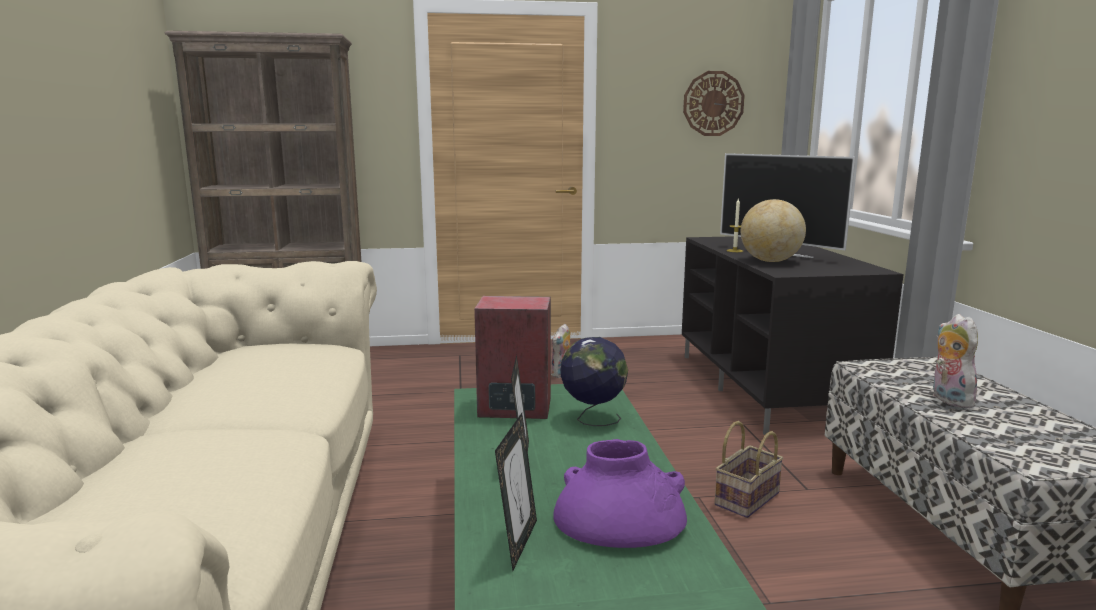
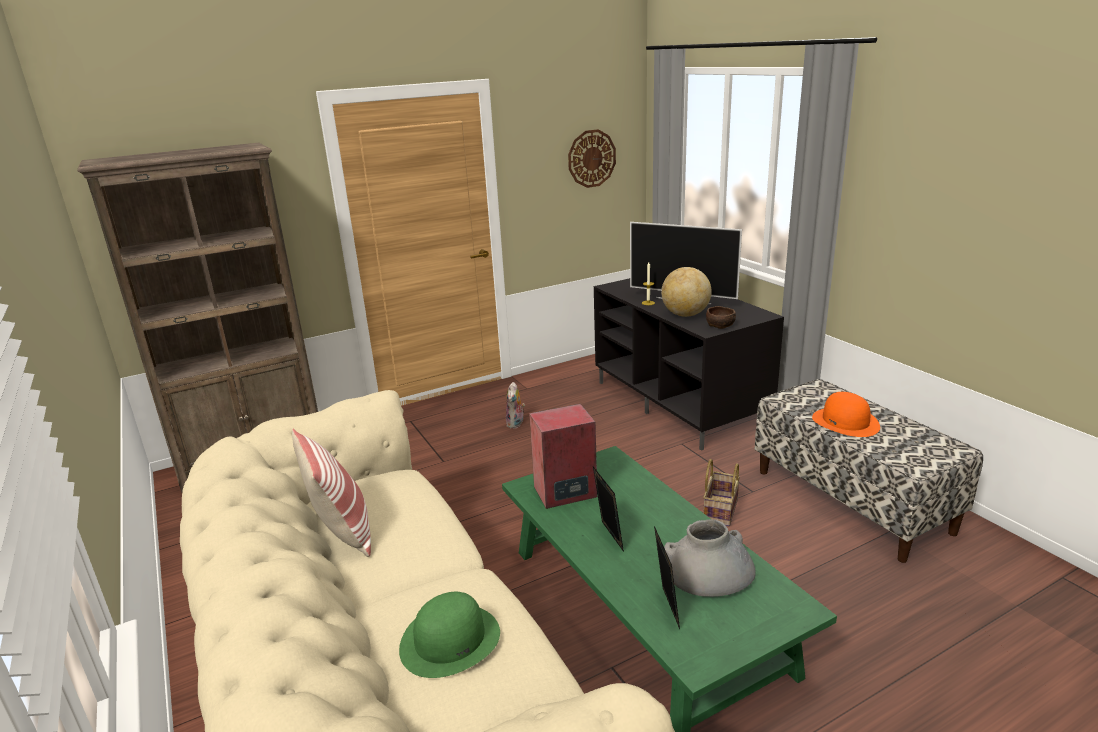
camera: 20 degrees left, 10 degrees up
purple vase [553,439,687,548] -> grey vase [664,519,756,597]
globe [560,337,628,426] -> none
plush toy [933,314,978,408] -> orange hat [812,392,880,437]
none -> pillow [292,429,371,557]
none -> green hat [399,592,500,678]
none -> brown bowl [706,306,736,329]

